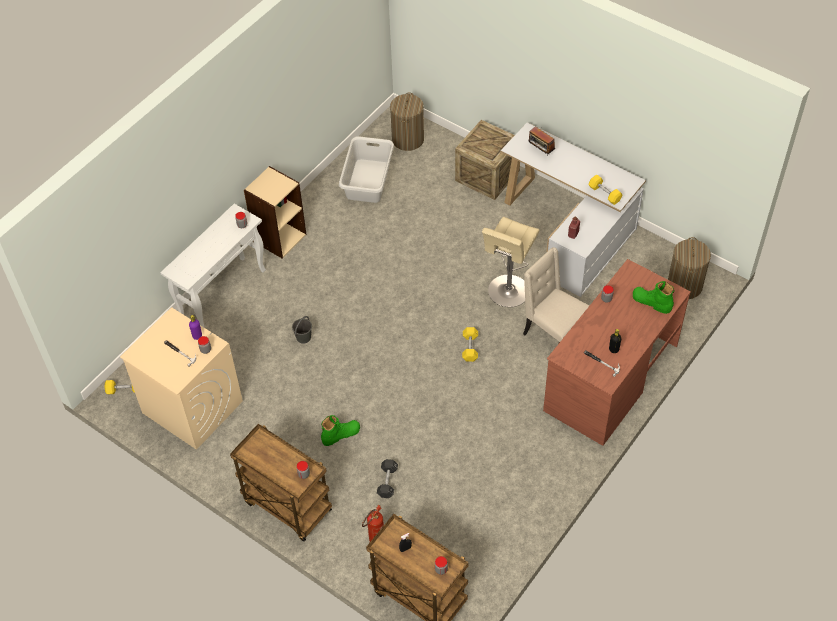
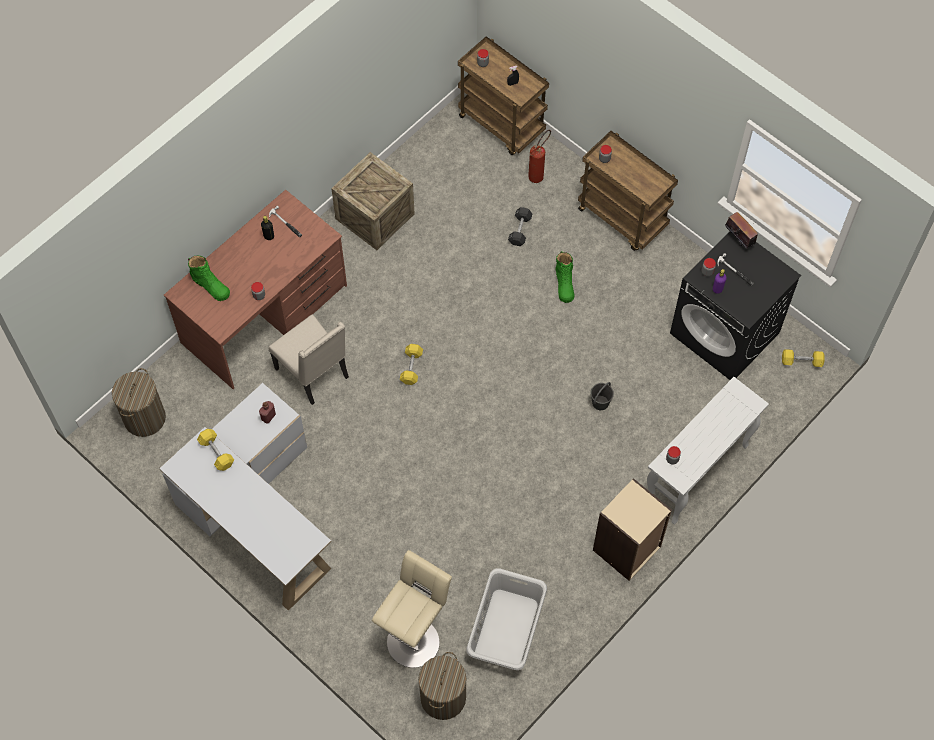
camera: 175 degrees left, 10 degrees up
beige washing machine [120,307,243,450] -> black washing machine [670,231,801,380]
green boot [321,415,360,446] -> green boot turned 75 degrees counterclockwise [556,251,575,303]
crate [455,120,520,200] -> crate moved to [331,152,415,250]
beige stool [482,217,540,307] -> beige stool moved to [372,550,452,668]
radio [529,126,555,155] -> radio moved to [725,212,758,250]

